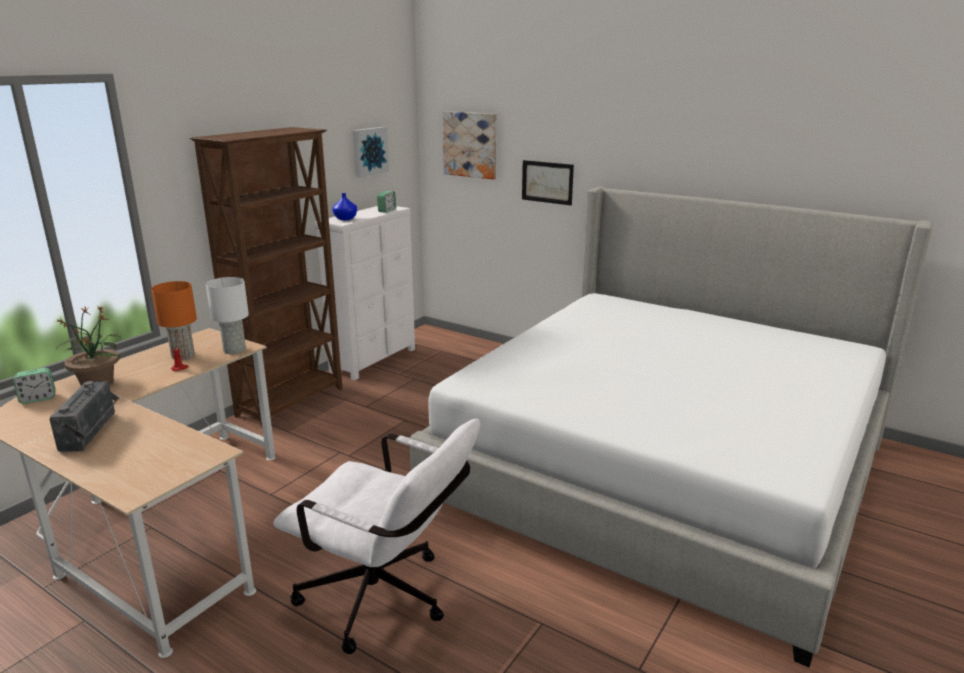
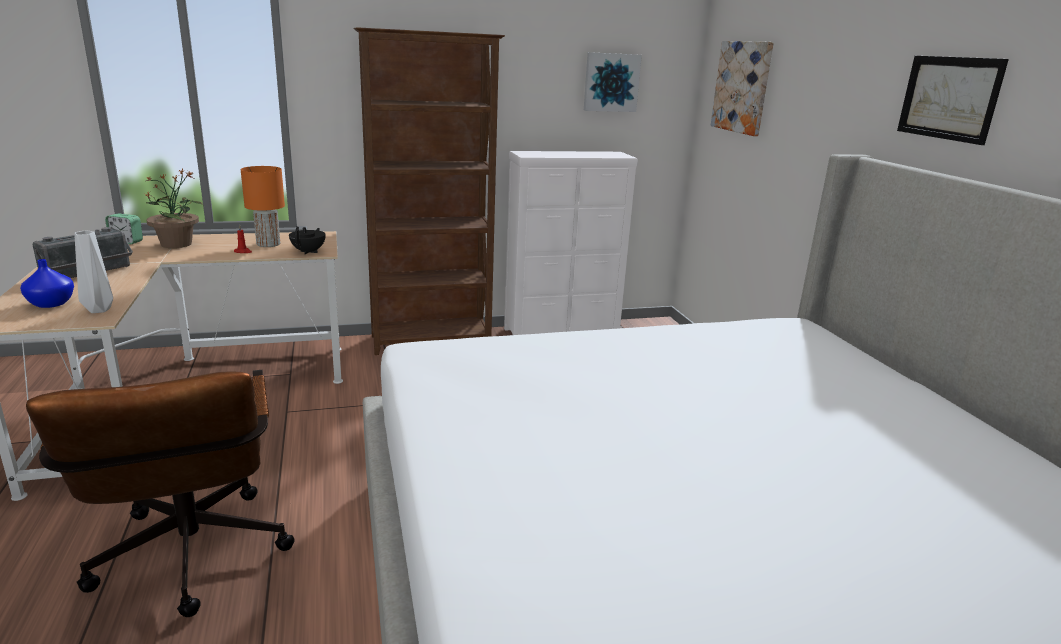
camera: 40 degrees right, 0 degrees up
white table lamp [206,277,249,354] -> black teapot [289,226,326,254]
white office chair [273,419,480,654] -> brown office chair [26,370,294,617]
blue vase [332,193,357,220] -> blue vase moved to [20,259,74,308]
alarm clock [377,191,396,213] -> none
picture [522,160,574,205] -> picture moved to [897,56,1009,145]
none -> white vase [74,230,113,313]

